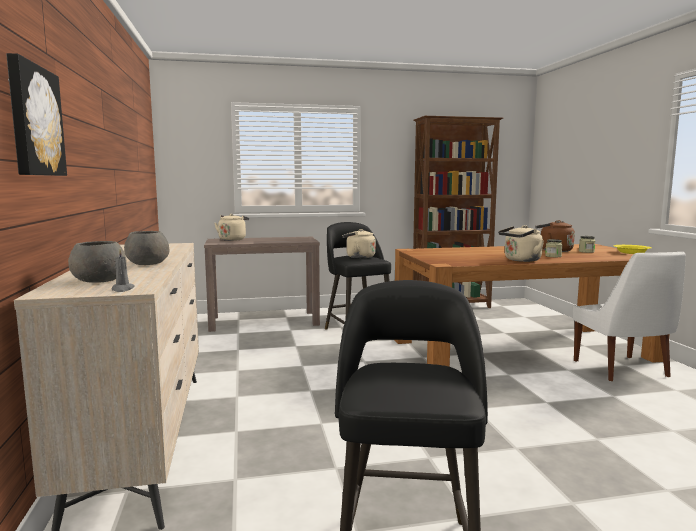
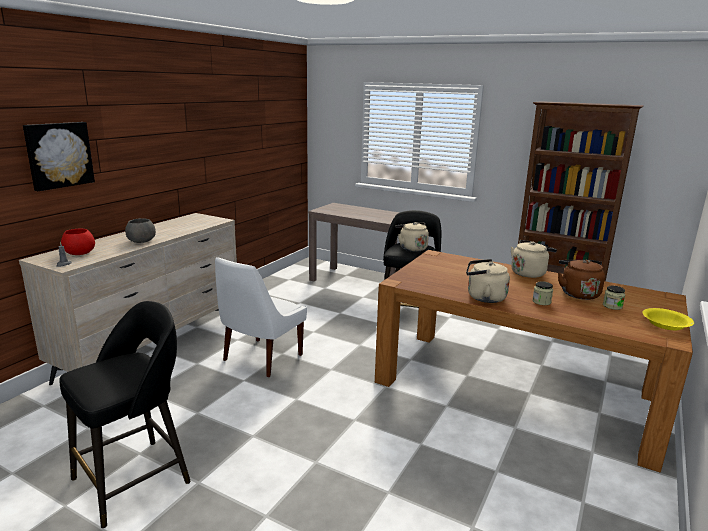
camera: 40 degrees right, 10 degrees up
grey bowl [68,241,127,283] -> red bowl [61,228,95,255]
beige kettle [214,214,249,241] -> beige kettle moved to [511,240,557,278]
white chair [573,252,686,381] -> white chair moved to [215,257,307,377]

